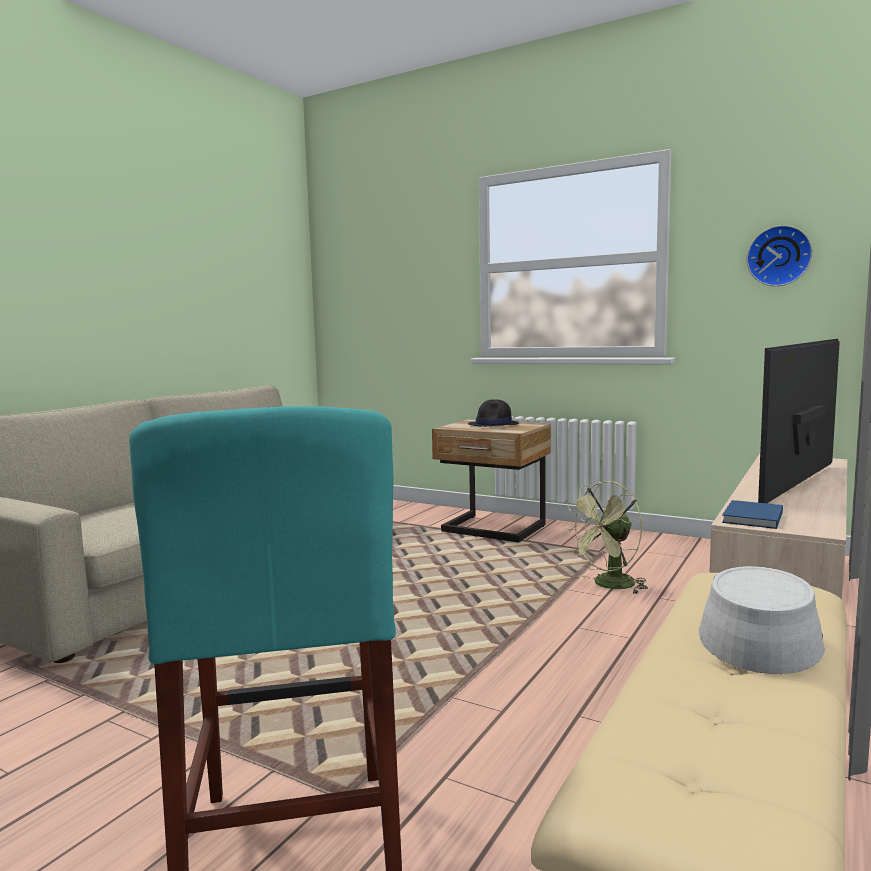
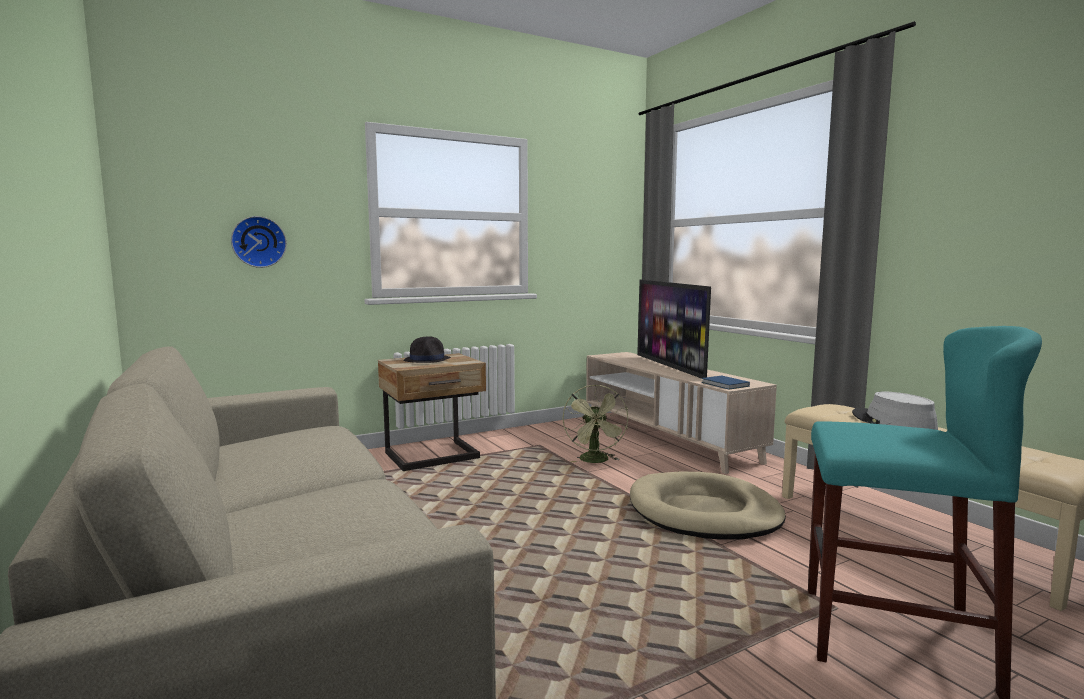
camera: 60 degrees left, 0 degrees up
wall clock [747,225,813,286] -> wall clock moved to [231,216,287,268]
none -> beige dog bed [630,472,786,540]

